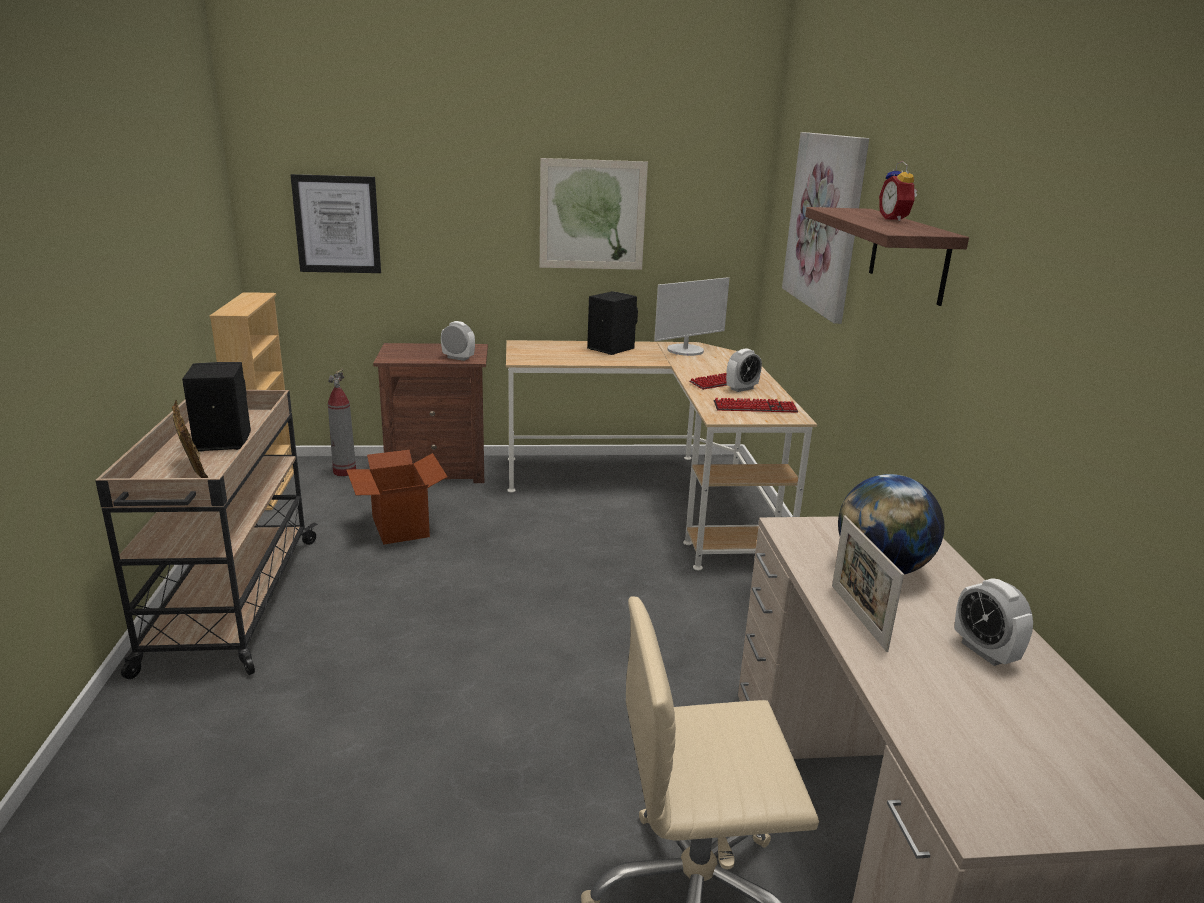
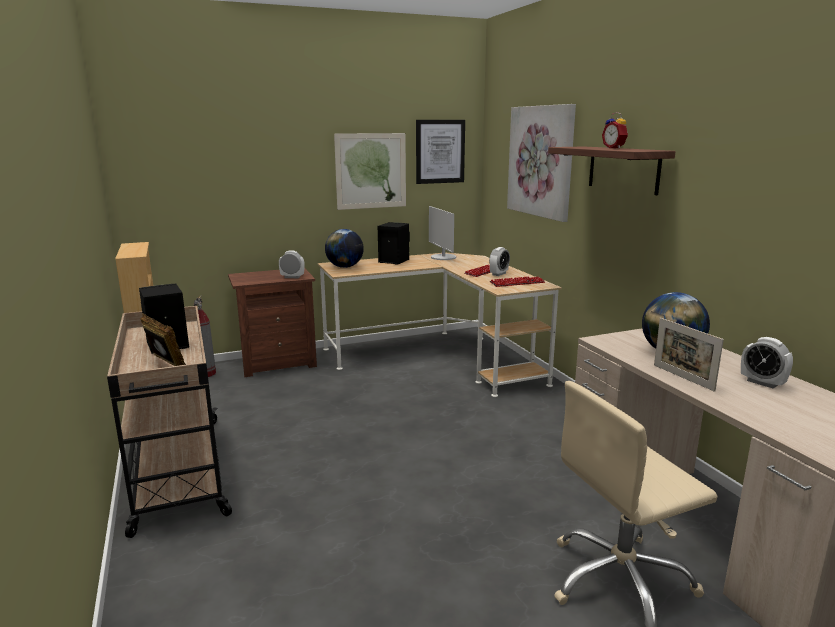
camera: 15 degrees left, 5 degrees down
picture [291,174,381,273] -> picture moved to [416,120,465,184]
cardboard box [346,450,448,545] -> none
monitor [654,277,730,356] -> monitor turned 120 degrees clockwise [429,206,456,260]
none -> globe [325,229,364,268]

